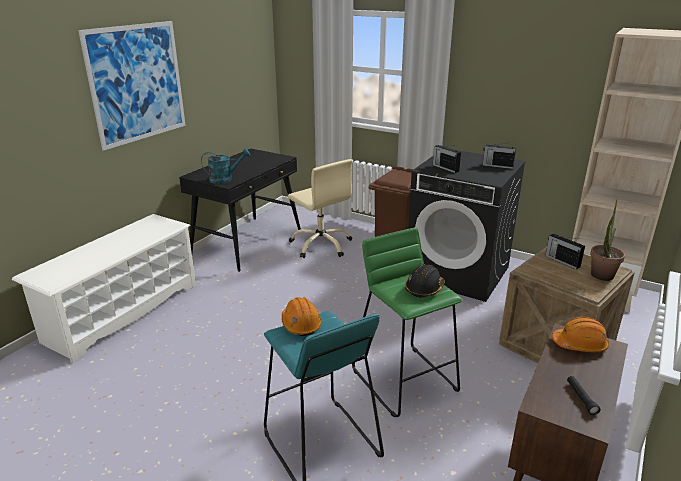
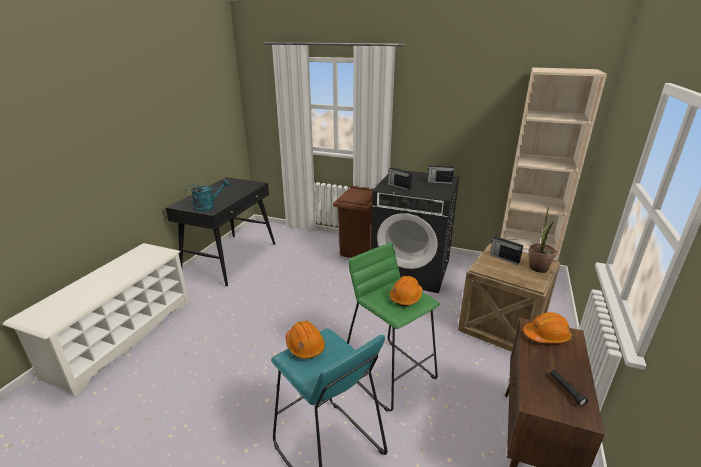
camera: 10 degrees left, 0 degrees up
picture [78,21,186,151] -> none
beige office chair [288,159,352,258] -> none
black hard hat [405,264,445,298] -> orange hard hat [390,276,423,306]

